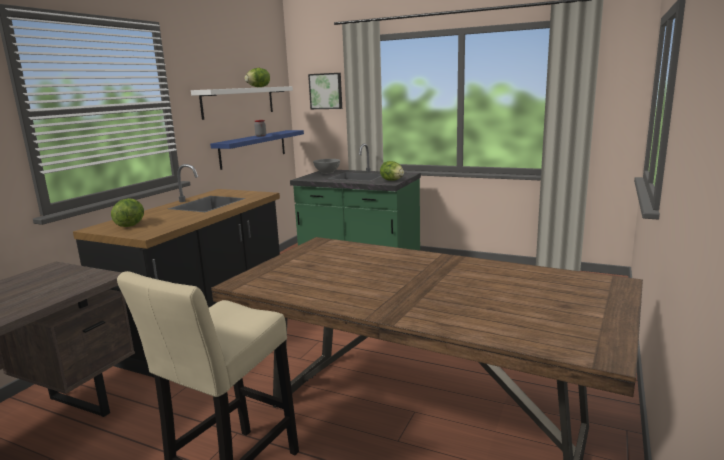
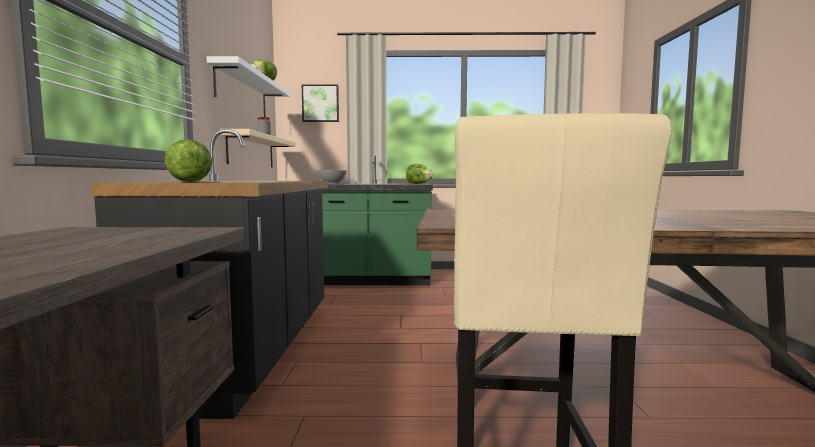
camera: 25 degrees left, 10 degrees down
blue shelf [210,130,304,170] -> beige shelf [220,129,295,167]

